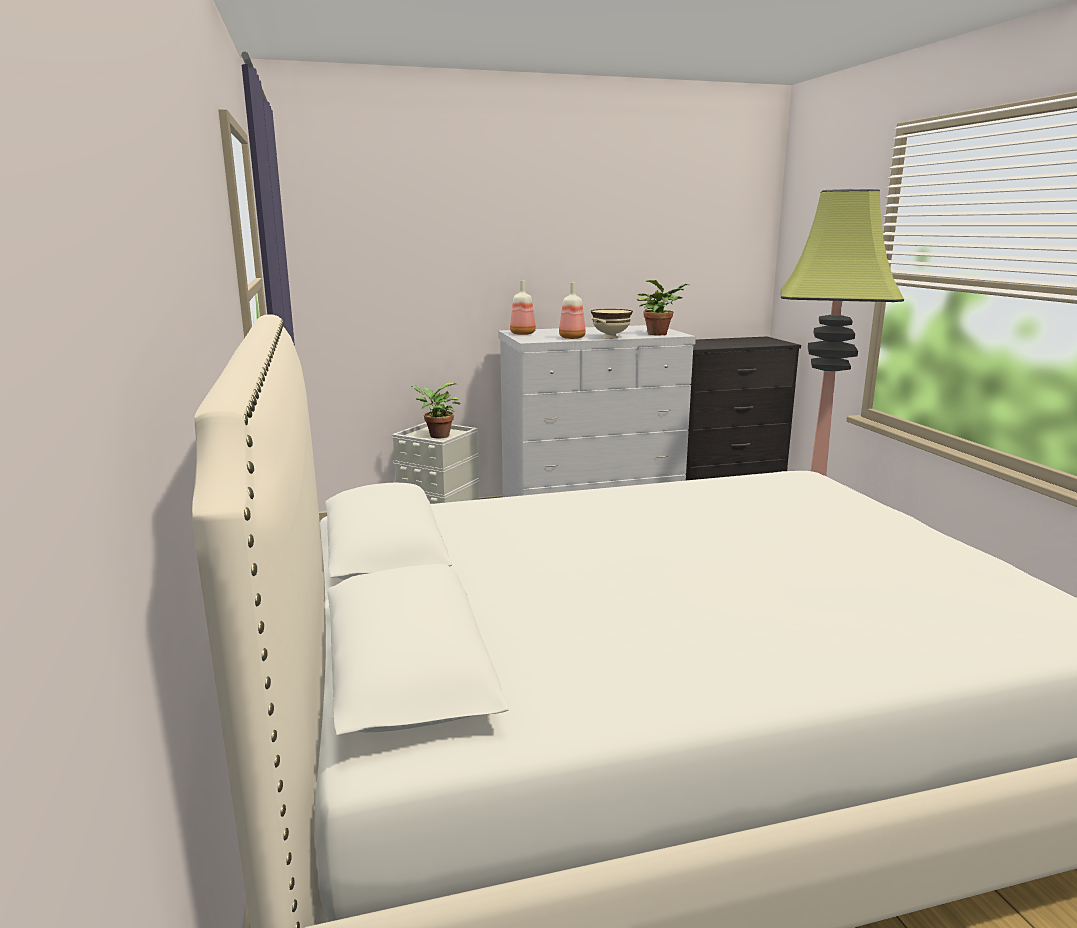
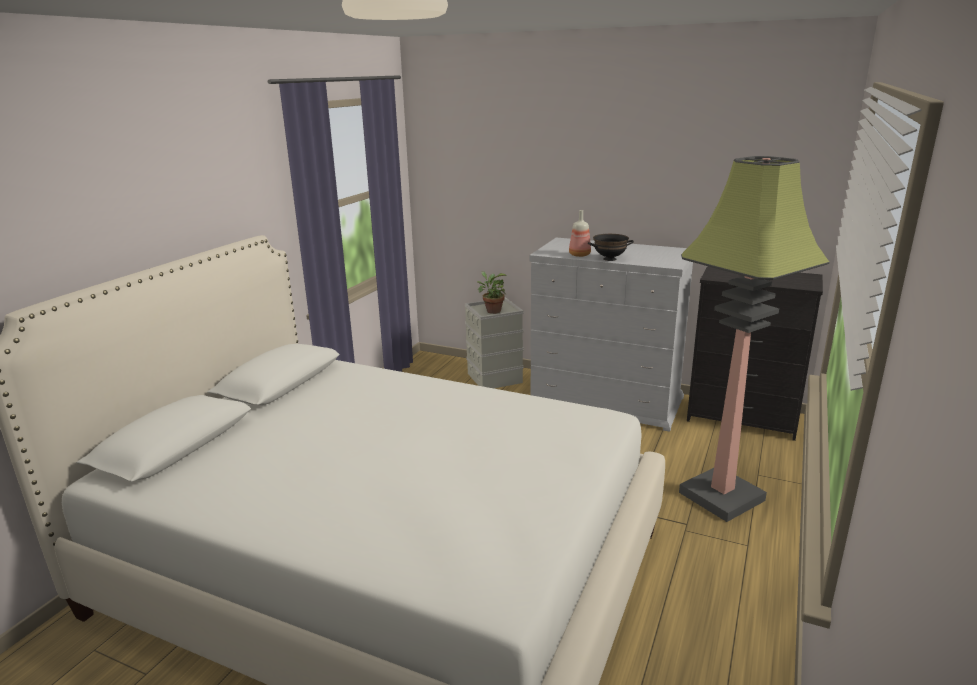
camera: 40 degrees right, 5 degrees up
bottle [510,280,536,335] -> none
beige bowl [591,309,633,338] -> black bowl [588,234,634,261]
potted plant [637,280,690,336] -> none

